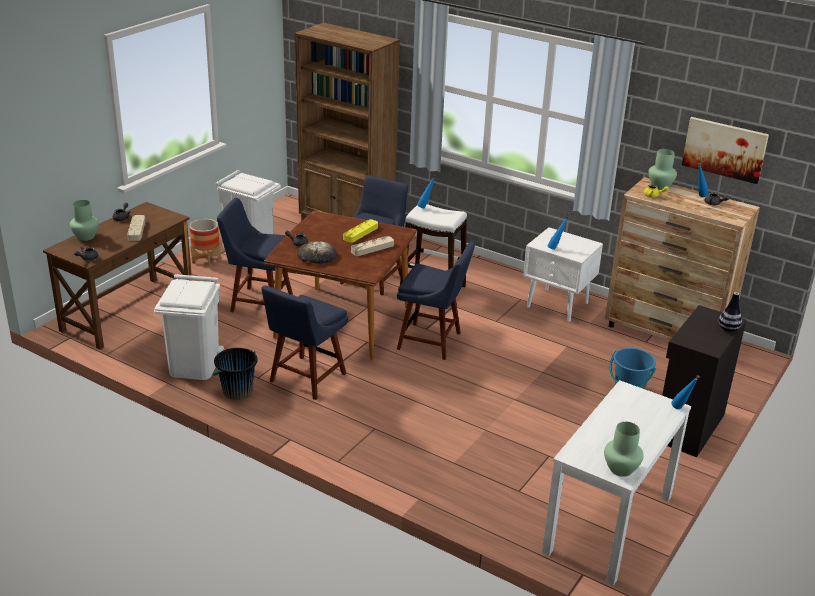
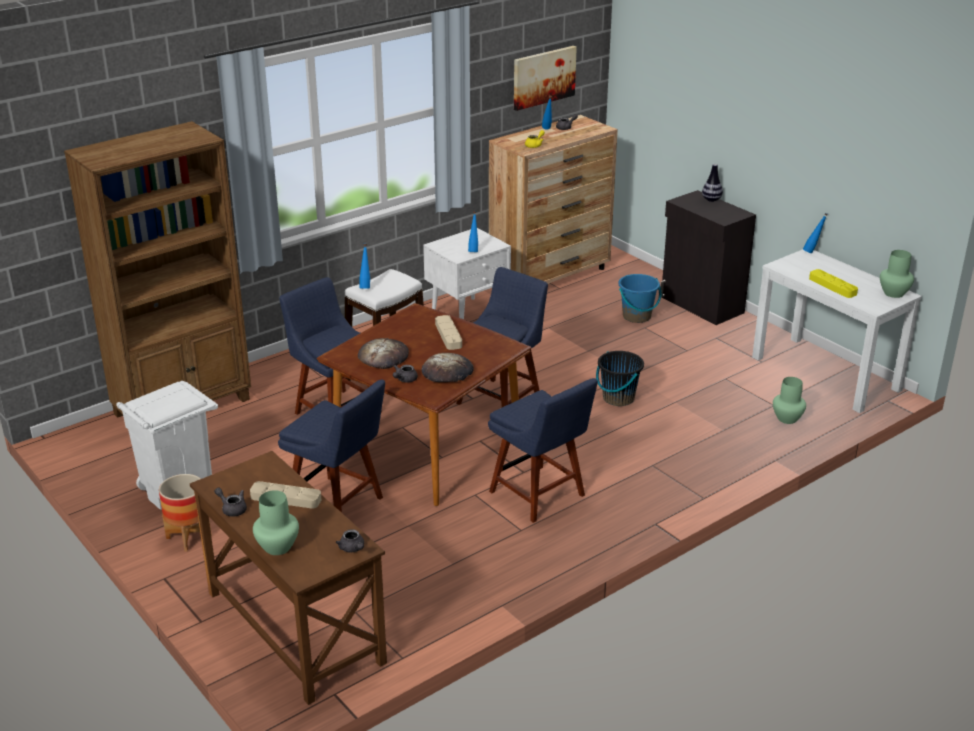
camera: 70 degrees left, 0 degrees up
white trash can [154,274,224,380] -> none
black bucket [213,348,258,400] -> black bucket moved to [596,351,644,406]
blue chair [217,198,293,312] -> blue chair turned 90 degrees counterclockwise [278,380,385,513]
yellow tray [343,219,378,243] -> yellow tray moved to [809,269,858,298]
green vase [648,149,677,190] -> green vase moved to [773,377,806,424]
none -> bread [358,338,409,369]

